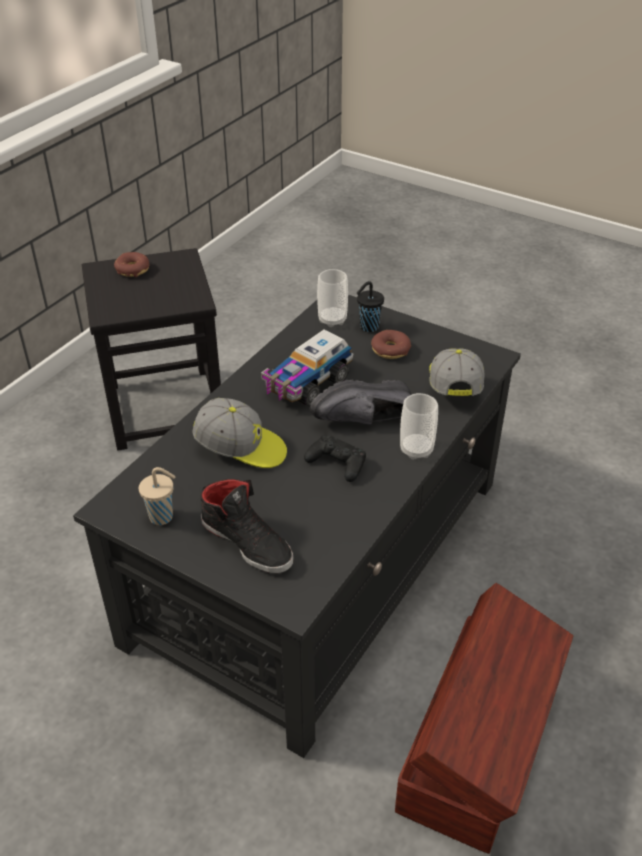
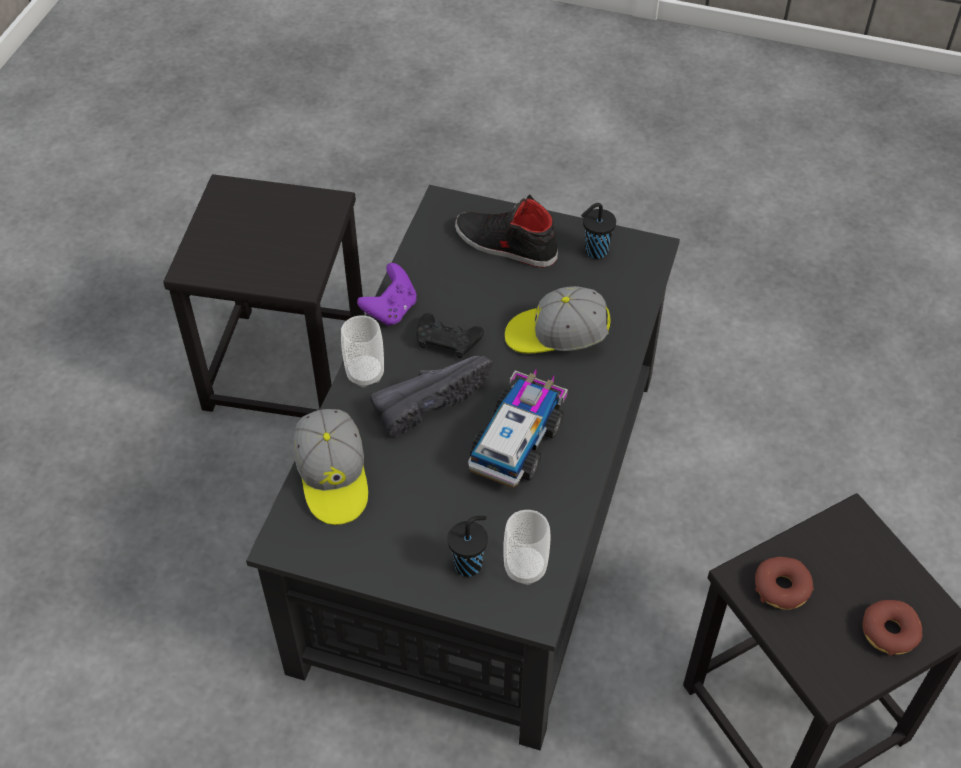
camera: 165 degrees right, 10 degrees up
beige cup [139,467,175,525] -> black cup [581,203,616,259]
donut [371,330,411,359] -> donut moved to [755,557,814,610]
brown storage box [395,583,573,854] -> black stool [163,174,365,418]
none -> purple game controller [357,263,417,326]

